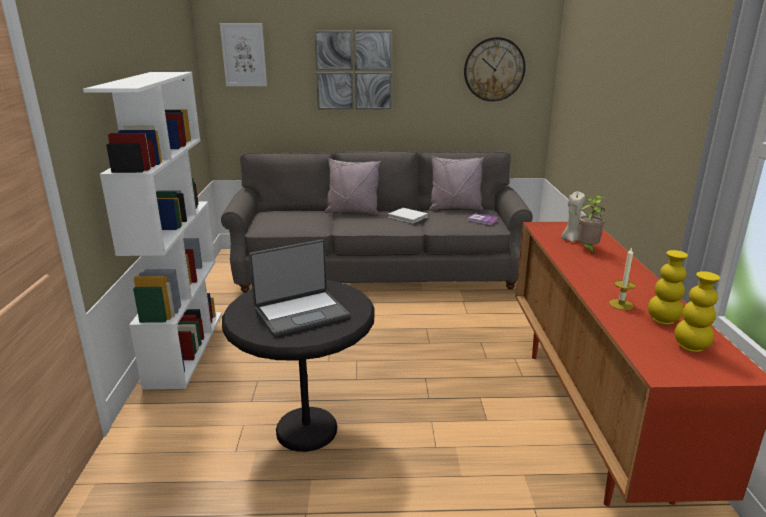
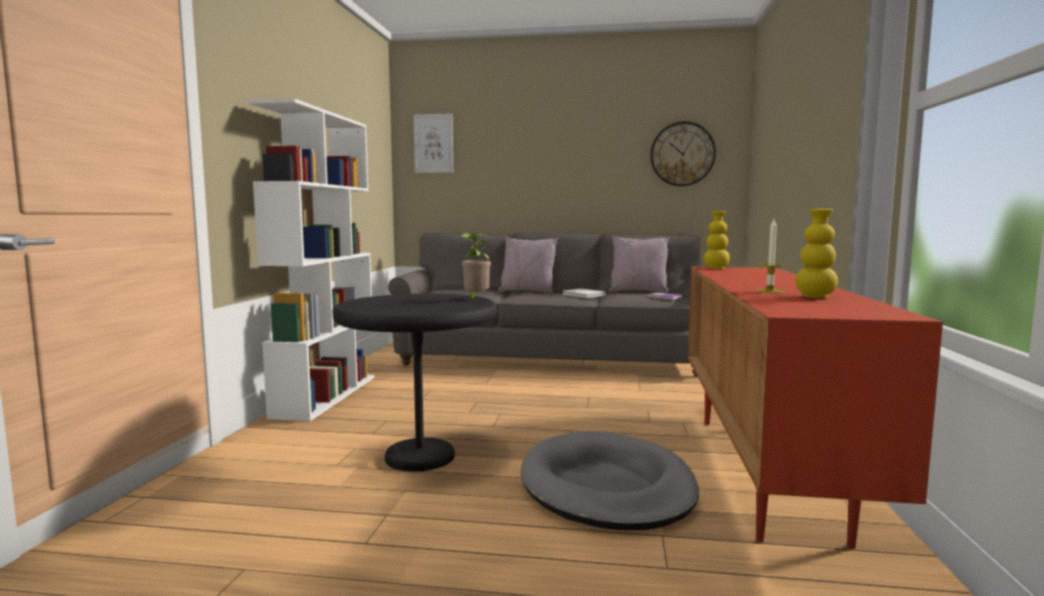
camera: 10 degrees right, 15 degrees down
laptop [249,240,350,337] -> none
picture [315,30,392,110] -> none
beige candle [561,191,585,242] -> none
potted plant [578,195,605,253] -> potted plant moved to [460,233,491,301]
yellow vase [674,271,720,352] -> yellow vase moved to [703,211,730,269]
none -> grey dog bed [521,431,699,530]

